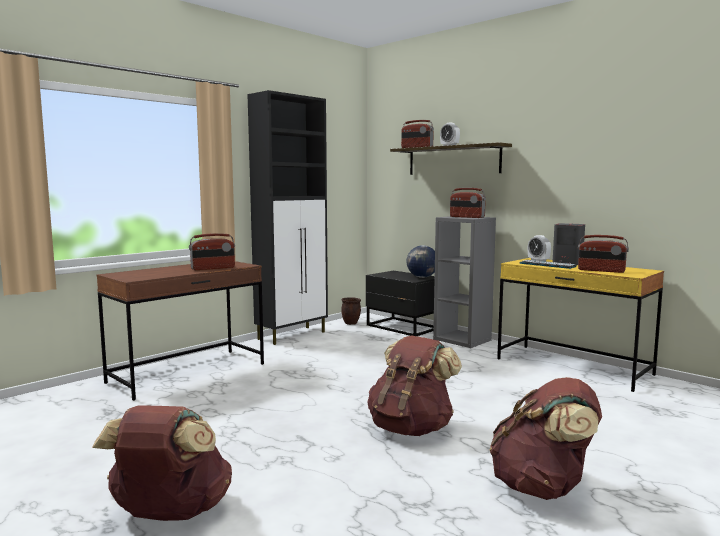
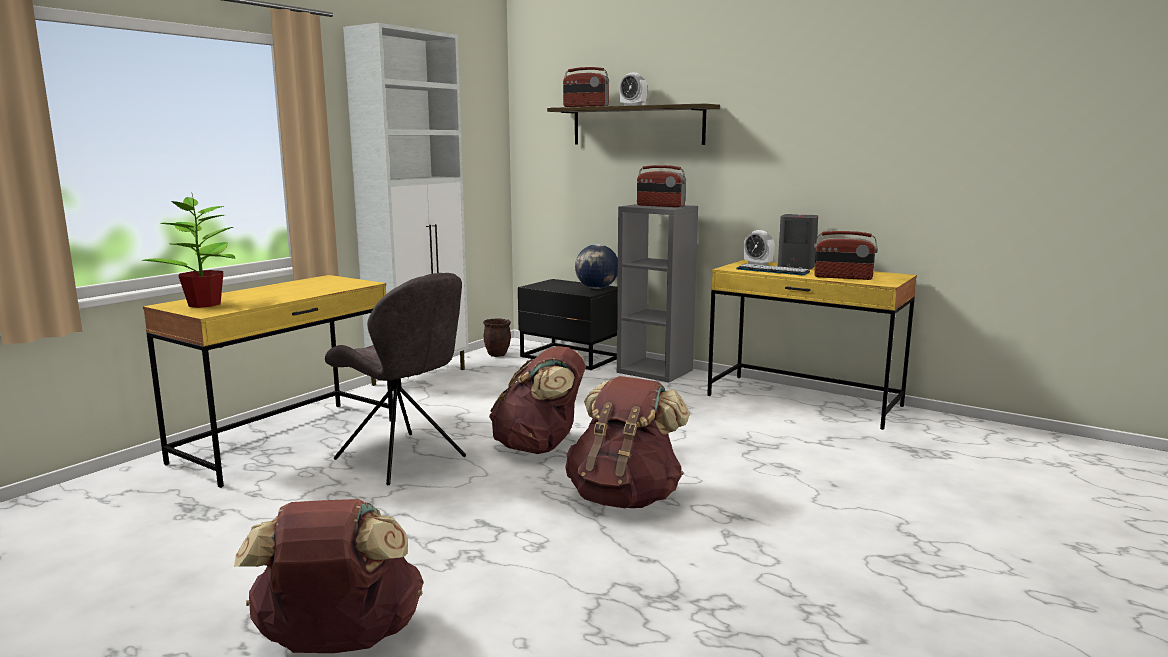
camera: 10 degrees left, 5 degrees up
brown desk [96,261,264,401] -> yellow desk [143,275,393,488]
radio [189,233,235,270] -> none
black cabinet [247,90,328,345] -> white cabinet [343,23,469,386]
brown backpack [489,377,602,500] -> brown backpack moved to [489,346,586,454]
none -> potted plant [142,192,235,308]
none -> grey chair [325,273,466,485]

